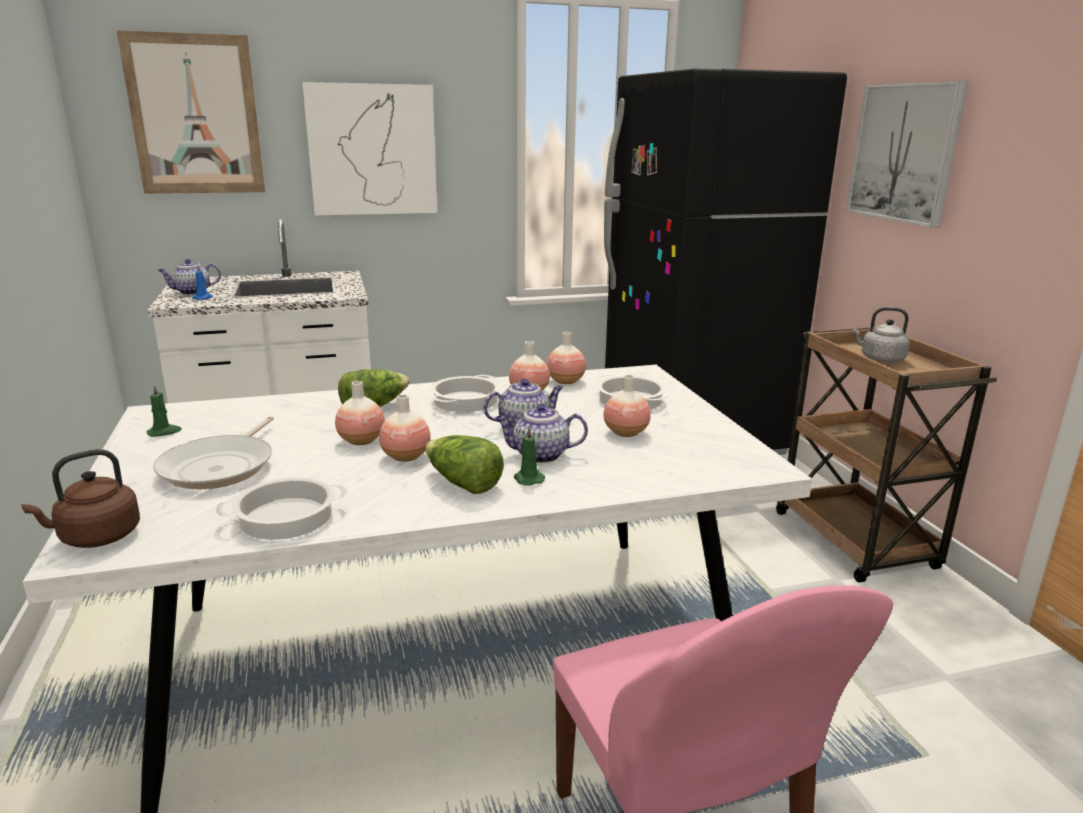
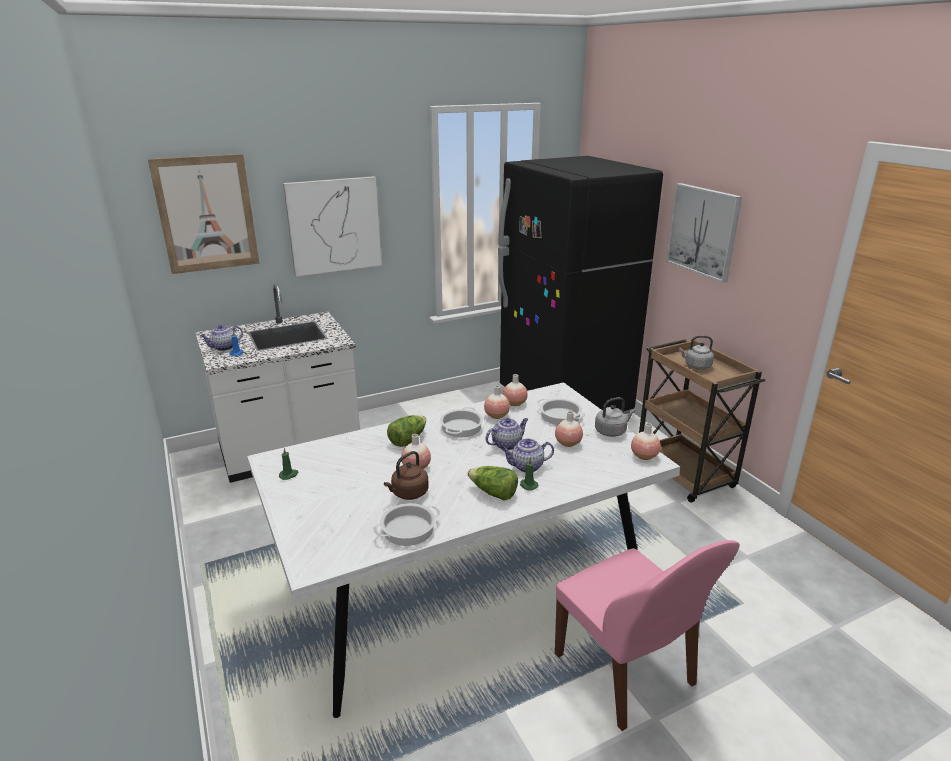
camera: 10 degrees left, 5 degrees up
brown kettle [21,449,140,548] -> brown kettle moved to [384,451,429,500]
frying pan [153,416,274,489] -> none
vase [379,394,431,462] -> vase moved to [631,423,661,460]
none -> grey kettle [595,397,635,437]

